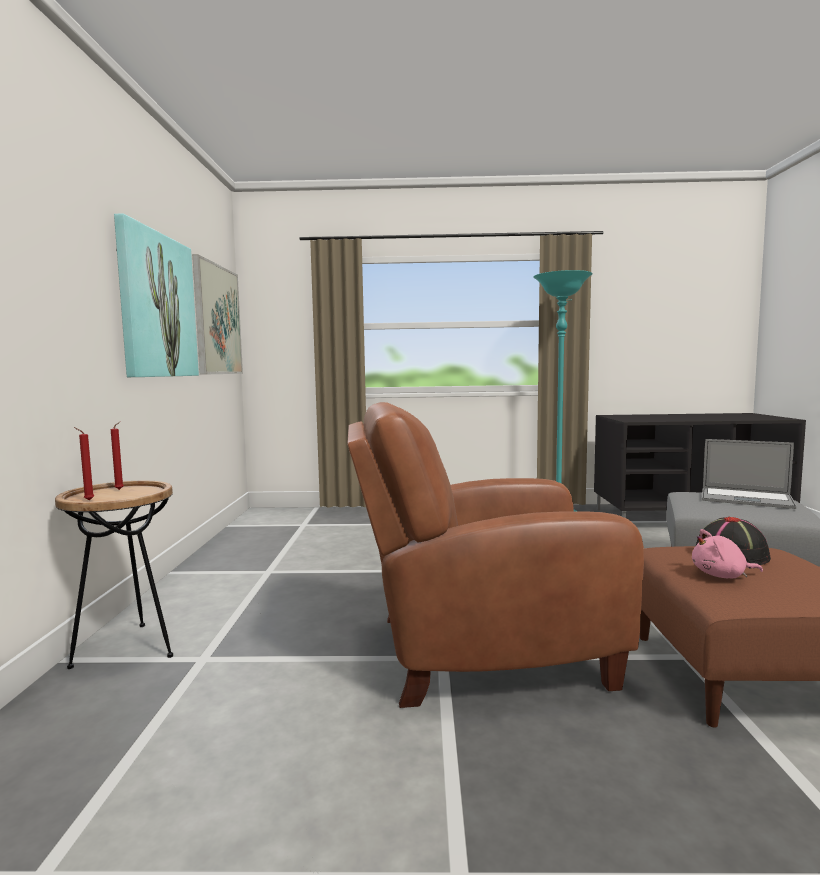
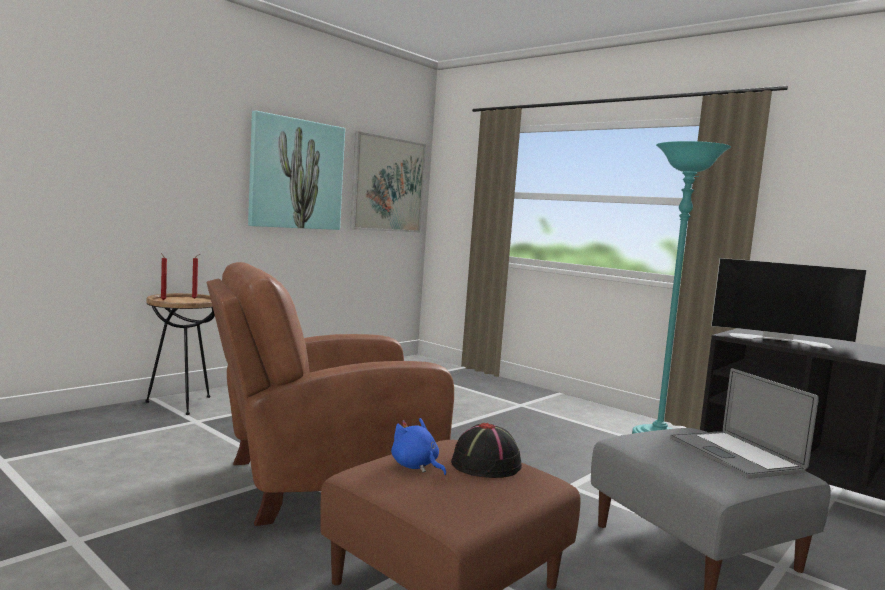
camera: 40 degrees right, 0 degrees up
brown armchair [347,402,644,708] -> brown armchair turned 60 degrees counterclockwise [207,262,454,526]
pink plush toy [692,529,763,578] -> blue plush toy [391,418,446,475]
none -> television [711,258,867,349]

